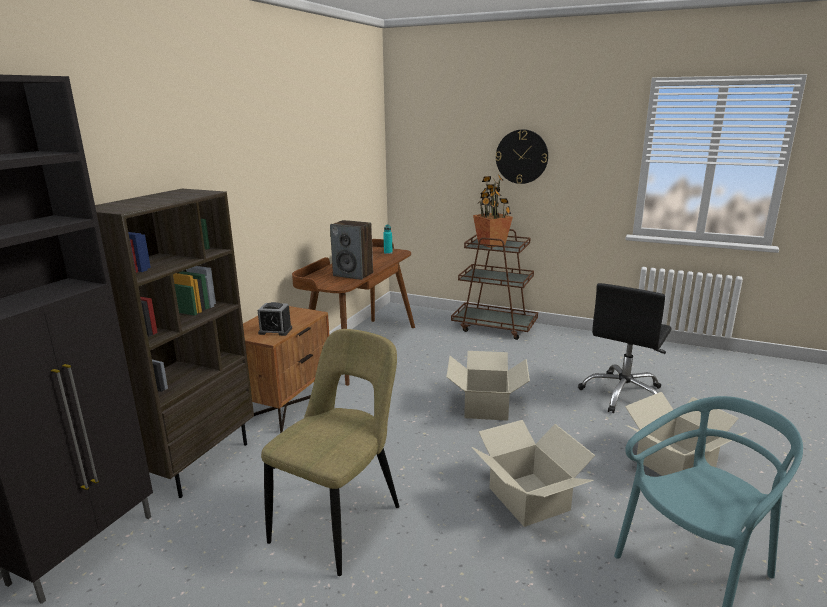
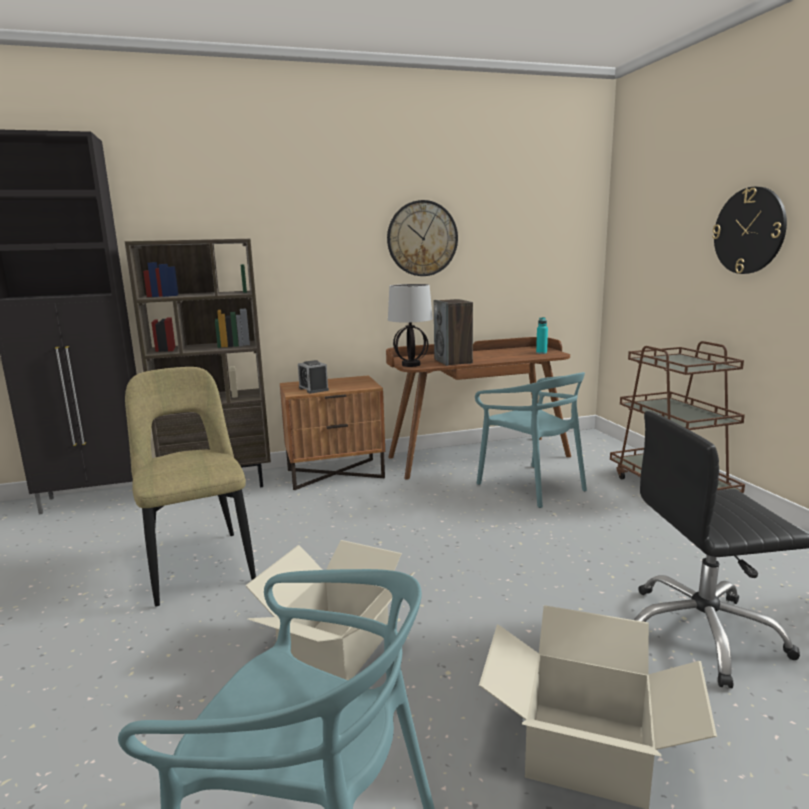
camera: 50 degrees right, 5 degrees down
beige chair [261,329,399,576] -> beige chair turned 105 degrees counterclockwise [125,367,256,606]
cardboard box [446,351,530,421] -> none
potted plant [473,174,513,248] -> none
none -> wall clock [387,200,458,276]
none -> table lamp [388,284,433,367]
none -> turquoise chair [475,372,587,508]

